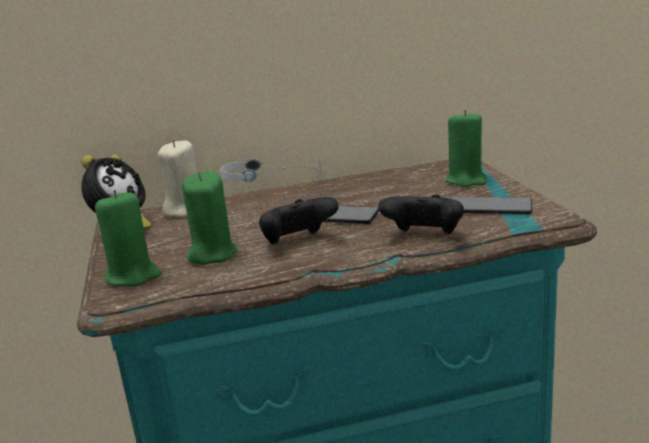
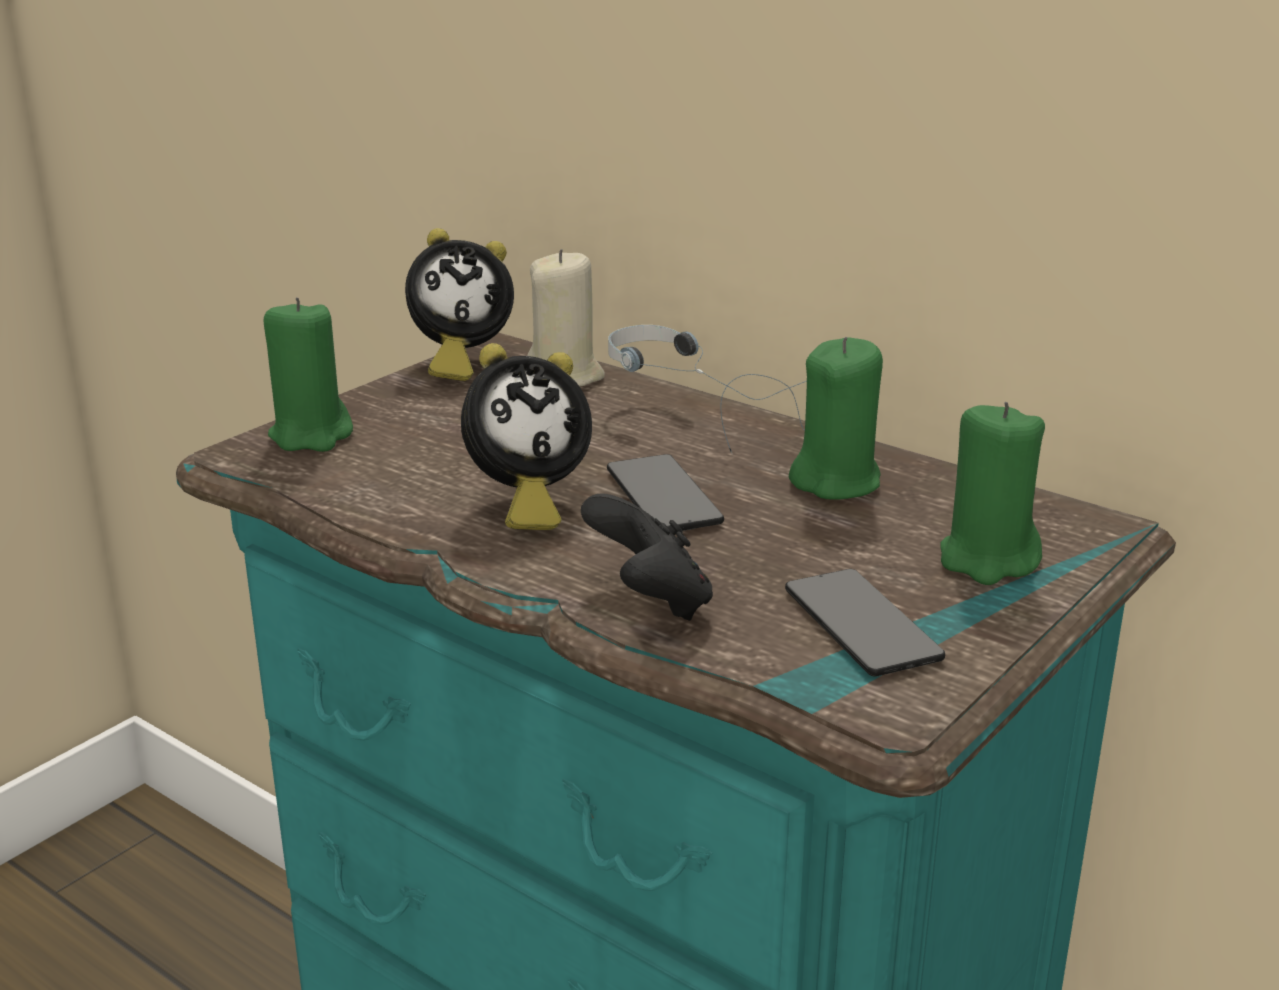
camera: 50 degrees right, 5 degrees up
green candle [182,171,237,265] -> green candle moved to [789,337,883,500]
black game controller [259,197,339,244] -> alarm clock [461,343,592,530]

